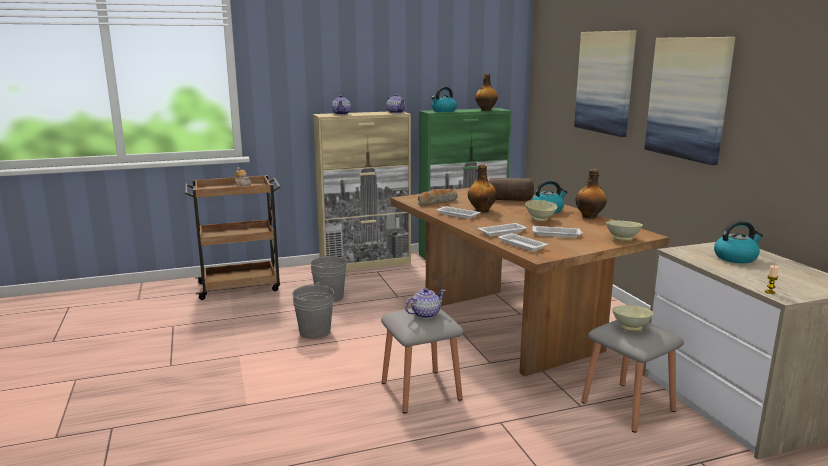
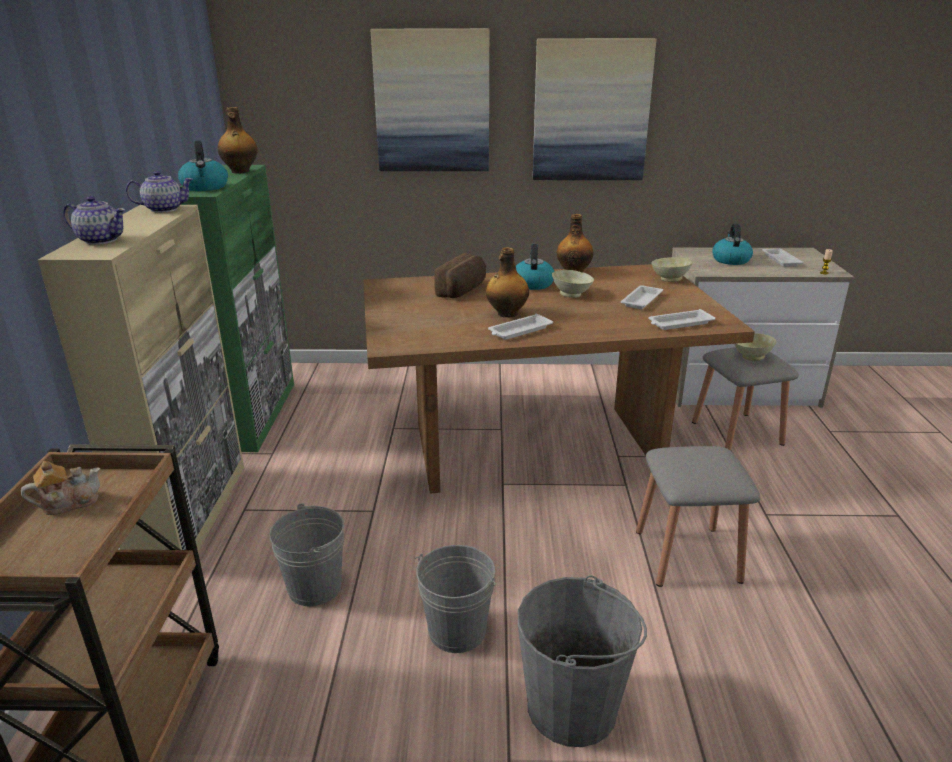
camera: 70 degrees left, 10 degrees up
teapot [405,288,446,319] -> none
bread [418,189,458,206] -> none
white tray [478,223,527,236] -> white tray moved to [762,249,804,267]
none -> grey bucket [518,575,647,747]

